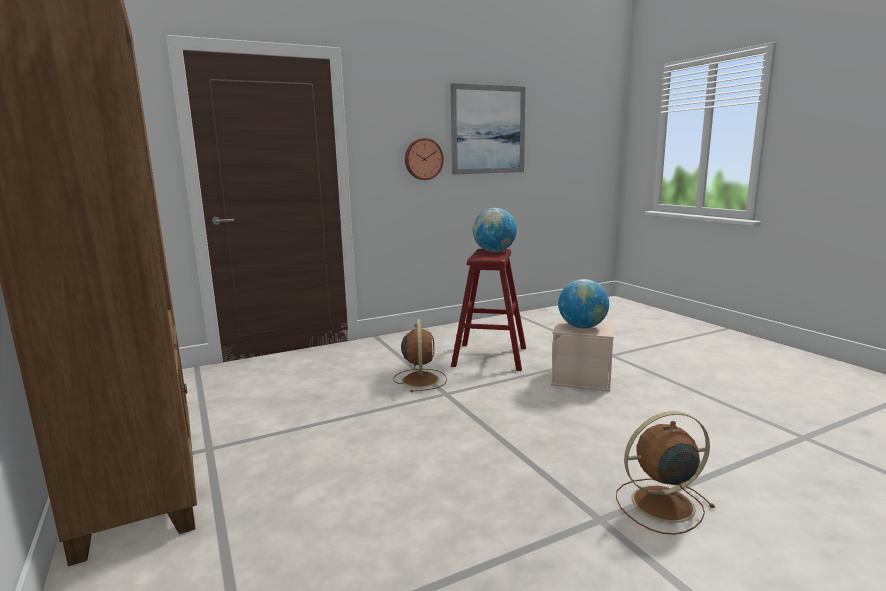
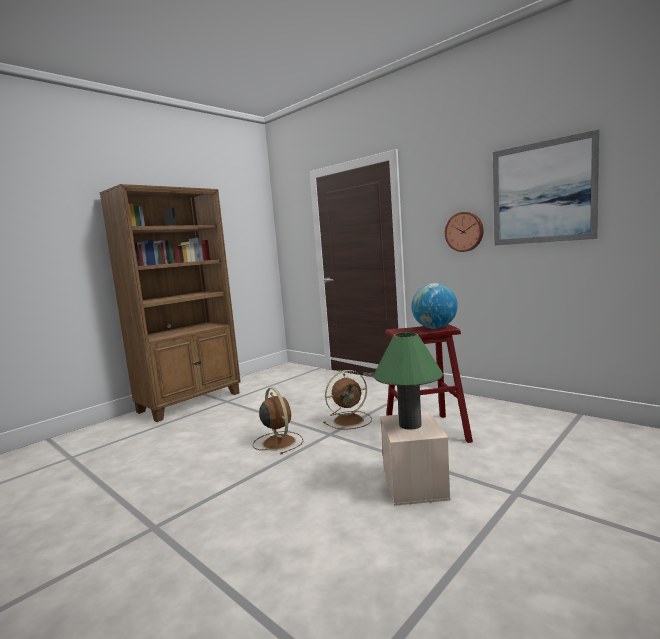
camera: 70 degrees right, 5 degrees down
globe [558,279,609,328] -> green table lamp [374,332,443,430]
brown fan [616,411,716,535] -> brown fan moved to [253,387,303,454]

